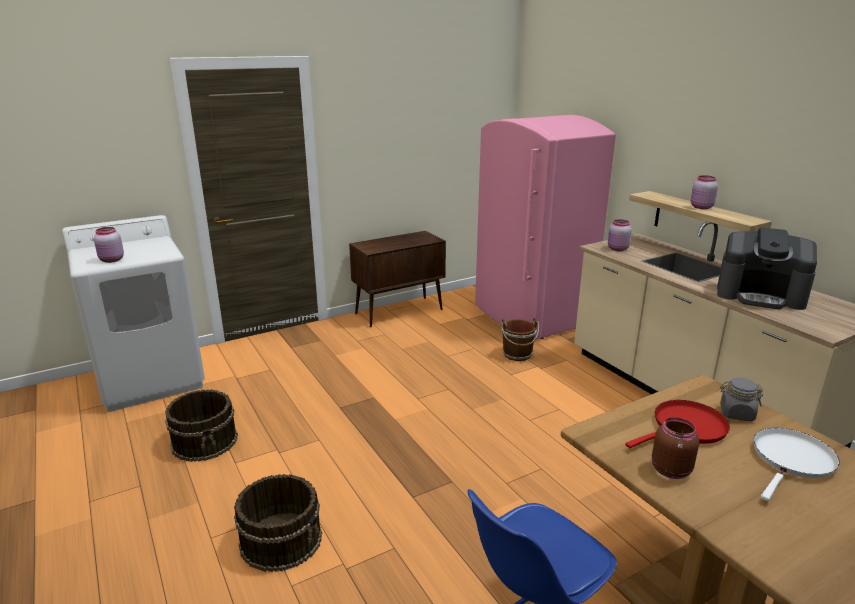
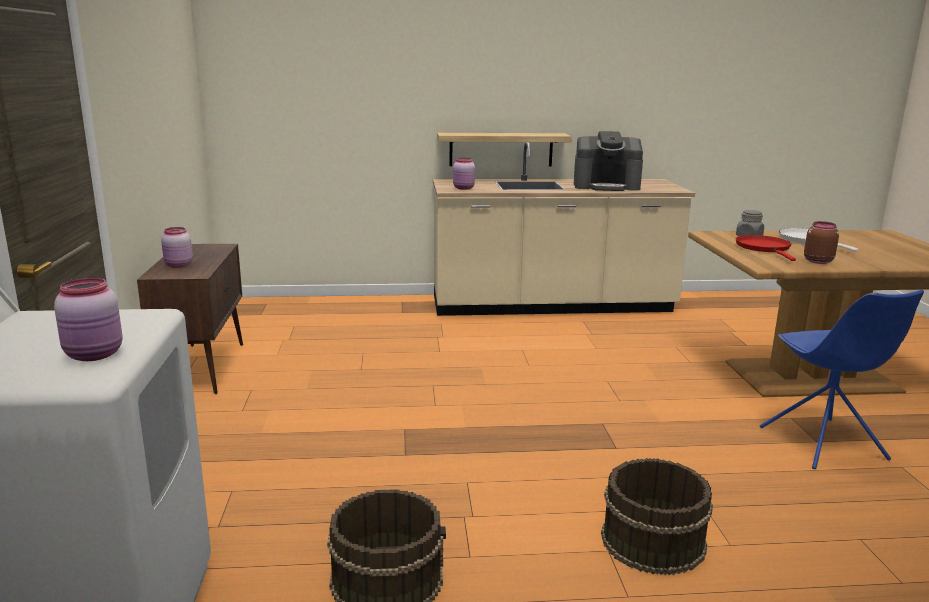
camera: 65 degrees left, 5 degrees down
pink fridge [475,115,616,340] -> none
brown bucket [501,318,539,361] -> none
pink jar [691,175,718,209] -> pink jar moved to [161,227,193,268]
coffee machine [717,227,817,310] -> coffee machine turned 45 degrees clockwise [574,131,643,191]

